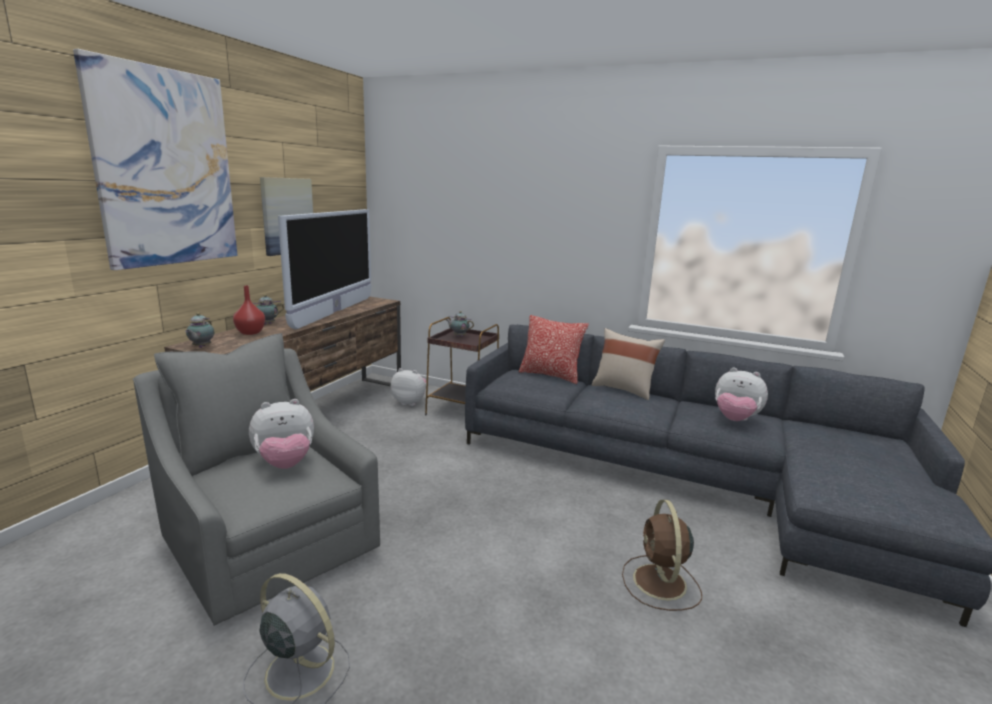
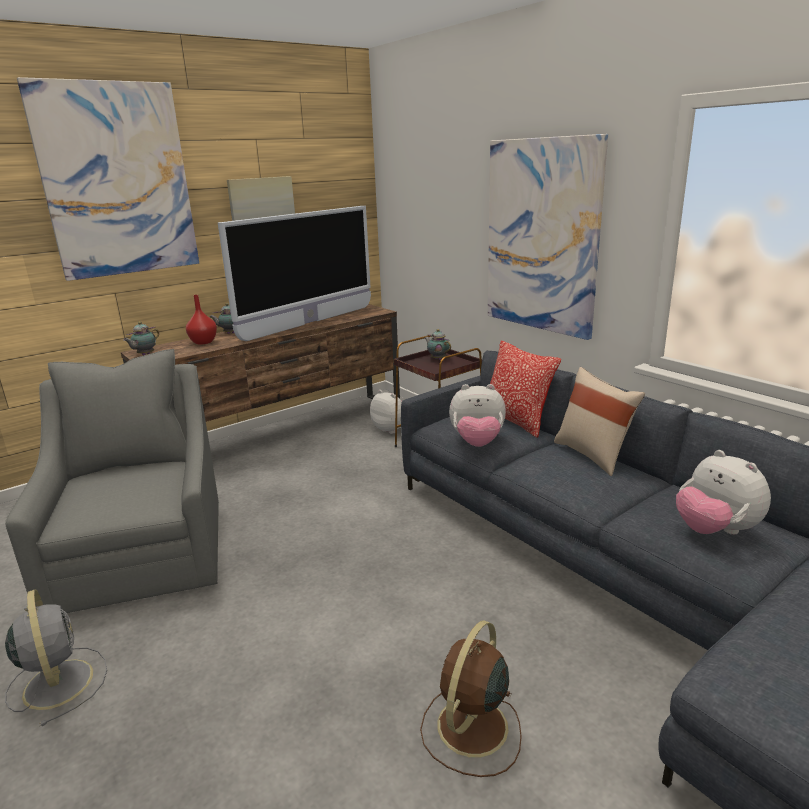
camera: 30 degrees right, 5 degrees up
plush toy [249,399,314,469] -> plush toy moved to [449,384,506,447]
none -> picture [488,134,608,340]

